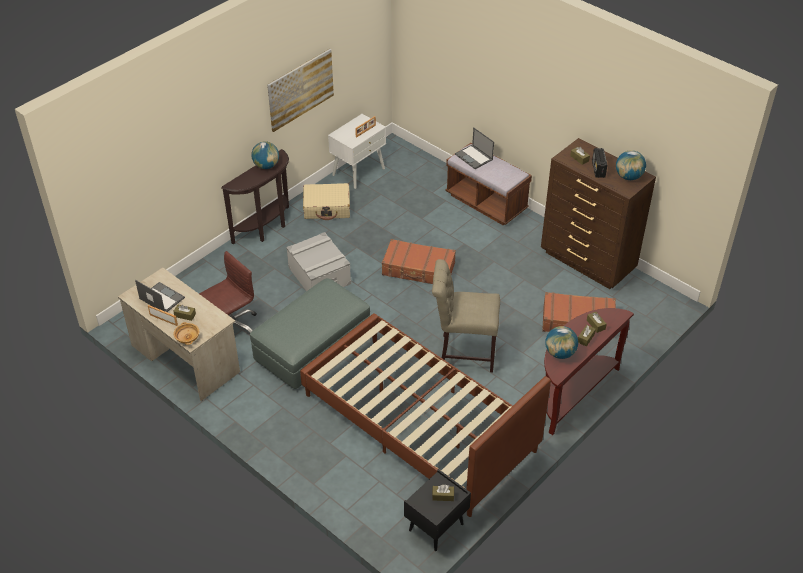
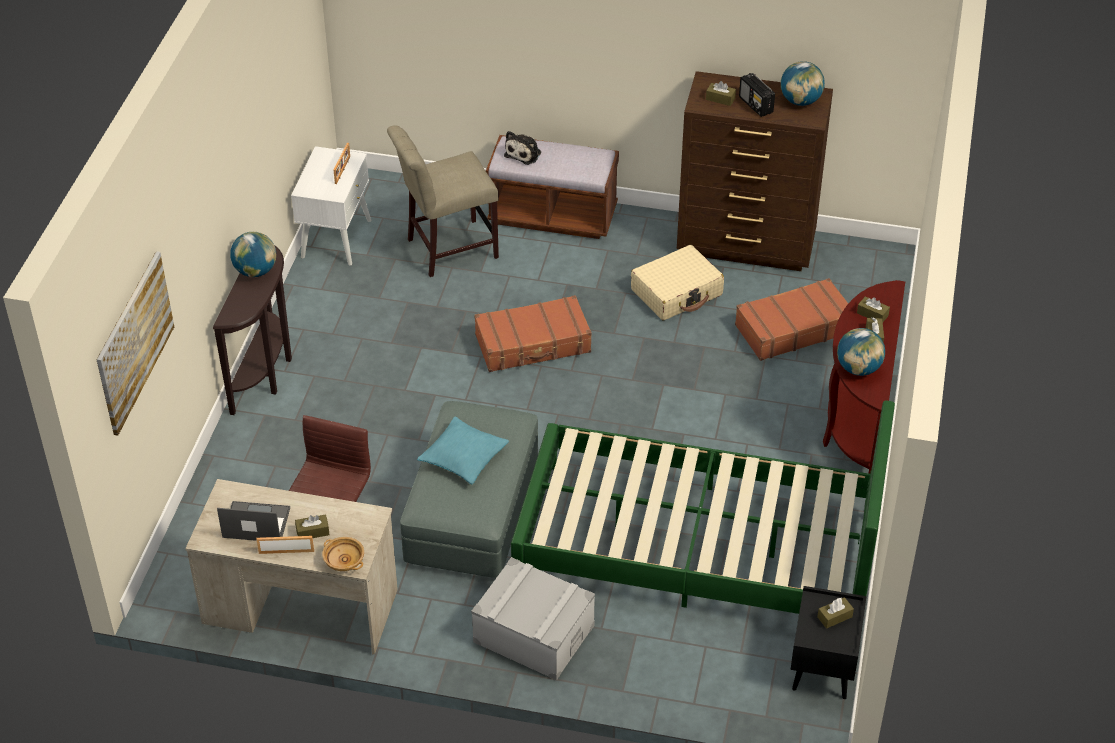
camera: 30 degrees left, 0 degrees up
picture [267,49,334,132] -> picture moved to [96,251,174,435]
grey storage box [286,232,351,291] -> grey storage box moved to [471,557,595,681]
brown bed [300,313,551,517] -> green bed [511,401,895,614]
beige suitcase [303,183,350,220] -> beige suitcase moved to [631,245,724,320]
beige chair [432,259,500,372] -> beige chair moved to [387,125,499,277]
laptop [455,127,494,169] -> plush toy [504,131,541,165]
none -> turquoise pillow [417,417,509,484]

